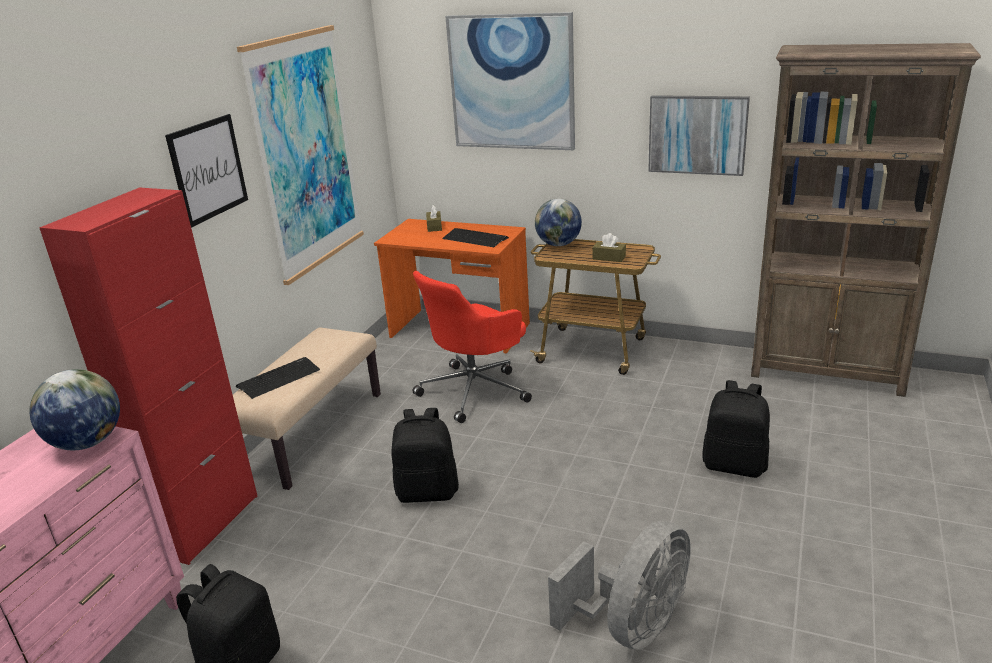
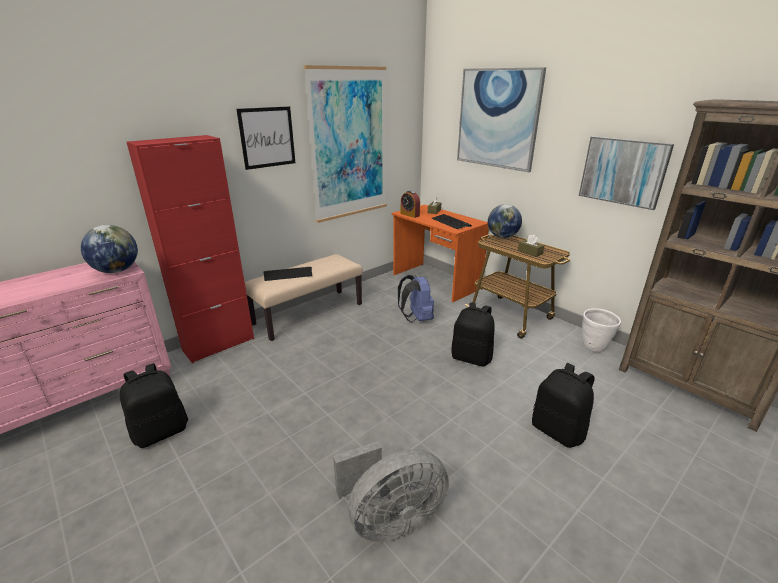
camera: 25 degrees right, 0 degrees up
black backpack [391,408,459,503] -> black backpack moved to [451,302,495,366]
red office chair [413,271,532,423] -> blue backpack [398,275,434,322]
none -> alarm clock [401,191,420,218]
none -> white planter [582,308,621,352]

